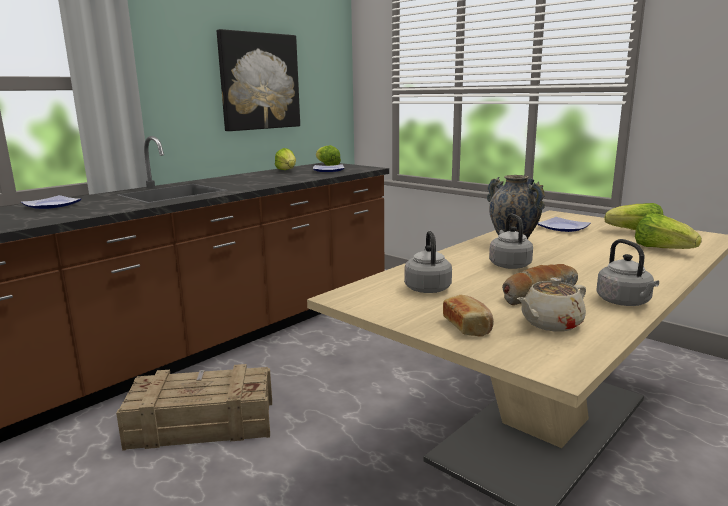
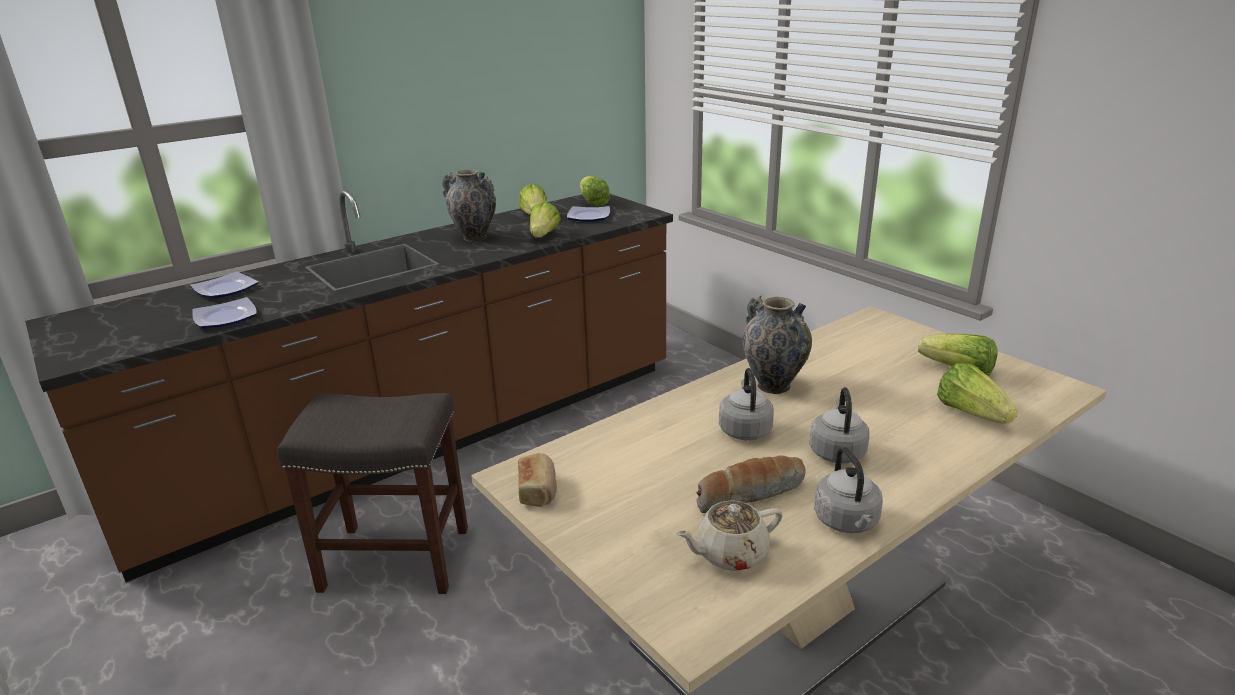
camera: 10 degrees right, 10 degrees up
crate [116,364,272,451] -> grey stool [278,393,468,594]
picture [217,29,300,131] -> none
grey kettle [404,231,452,293] -> grey kettle moved to [809,387,870,463]
bread [443,295,494,337] -> bread moved to [518,453,557,507]
plate [538,217,591,232] -> plate moved to [192,297,257,328]
none -> vase [442,170,496,241]
none -> lettuce [530,202,561,238]

